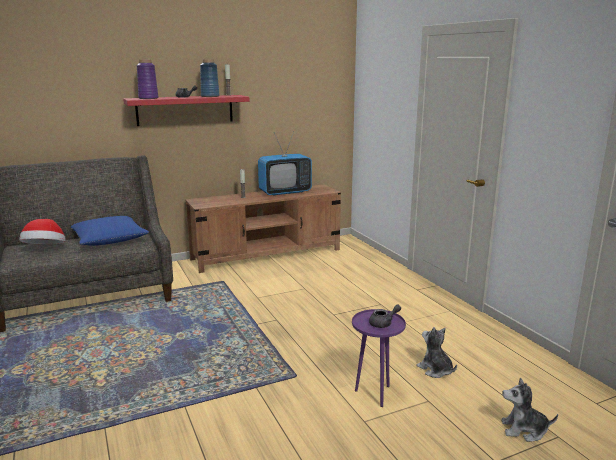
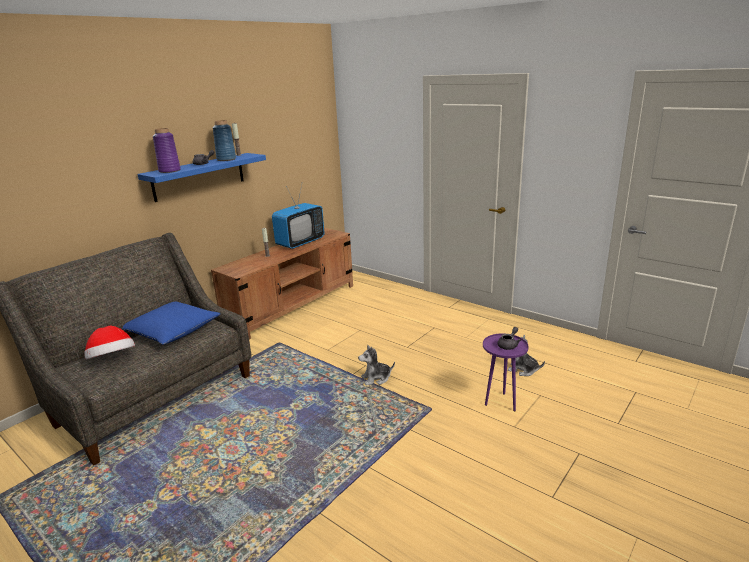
camera: 25 degrees left, 5 degrees up
red shelf [123,95,249,126] -> blue shelf [137,153,266,202]
plush toy [502,378,558,442] -> plush toy moved to [358,345,395,385]

